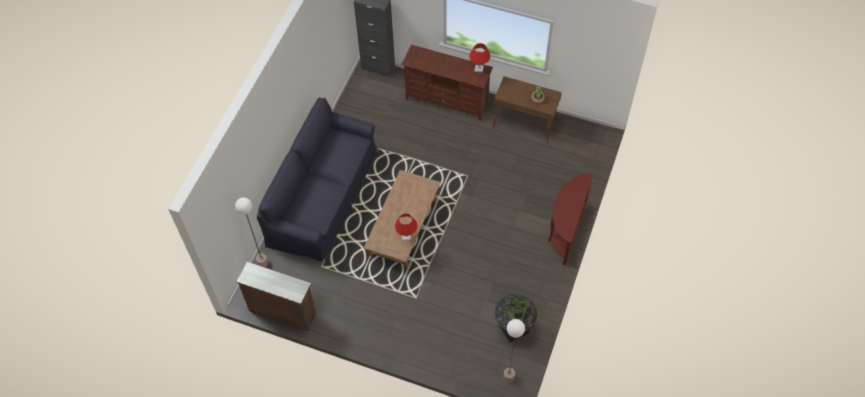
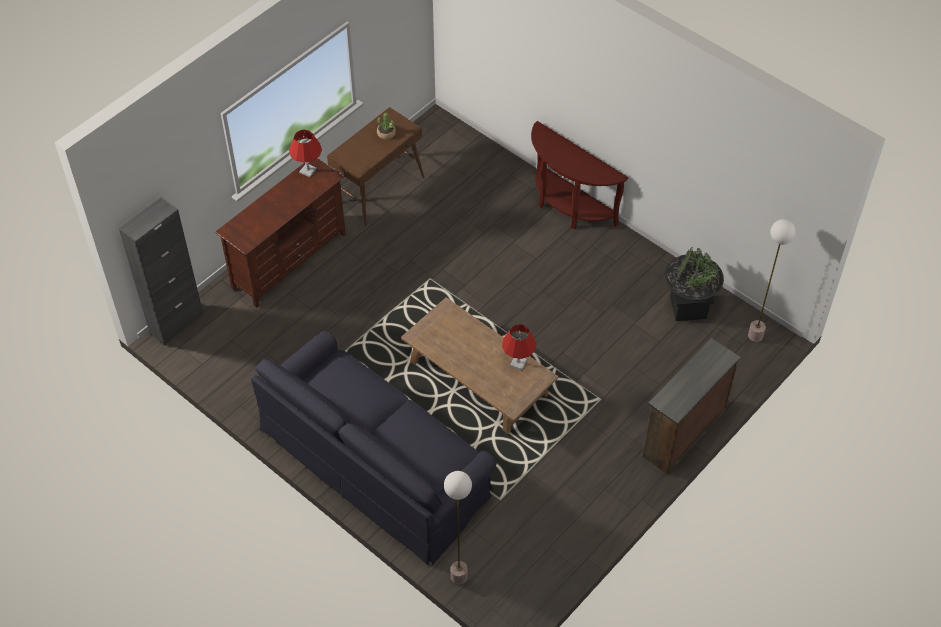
camera: 70 degrees left, 5 degrees down
brown dresser [237,262,316,331] -> brown dresser moved to [643,338,741,474]

